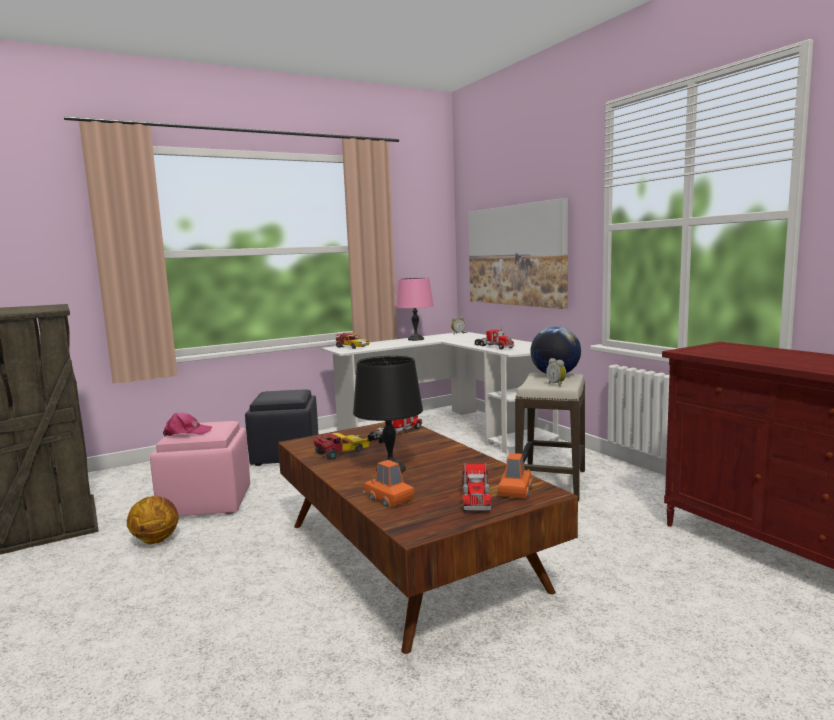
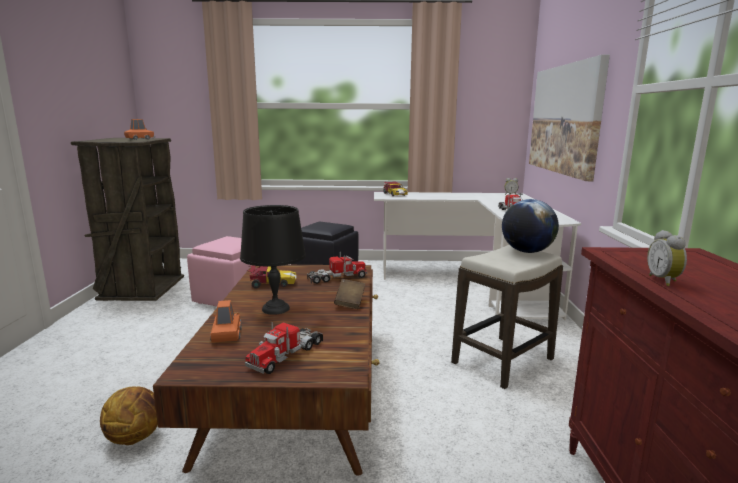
camera: 30 degrees right, 5 degrees up
basketball [127,496,178,545] -> basketball moved to [100,386,158,445]
pink cap [163,413,212,437] -> none
pink table lamp [396,278,434,341] -> none
orange toy car [498,453,532,498] -> orange toy car moved to [124,119,155,140]
alarm clock [546,358,566,387] -> alarm clock moved to [647,230,687,286]
none -> brown book [334,279,365,309]

